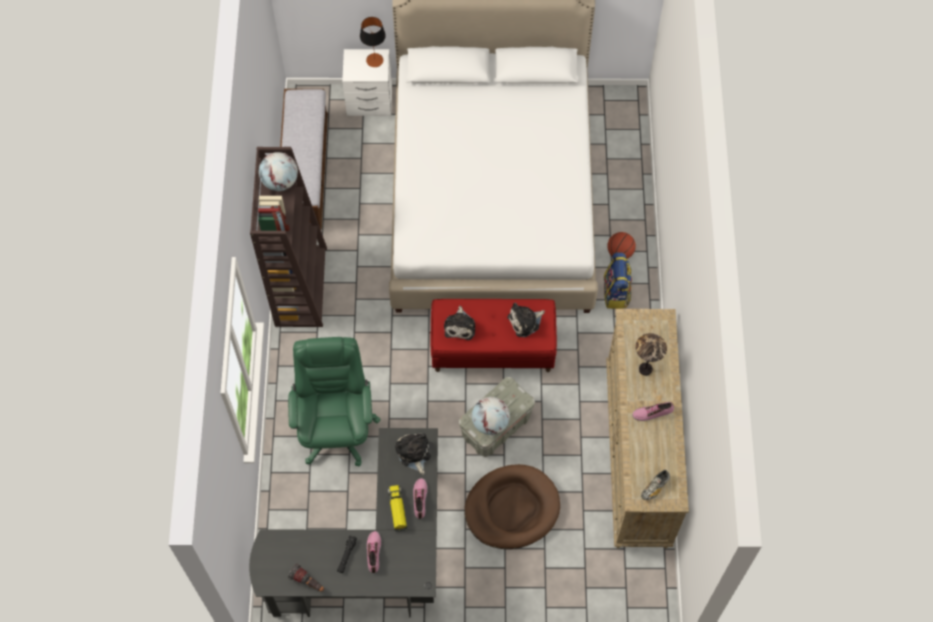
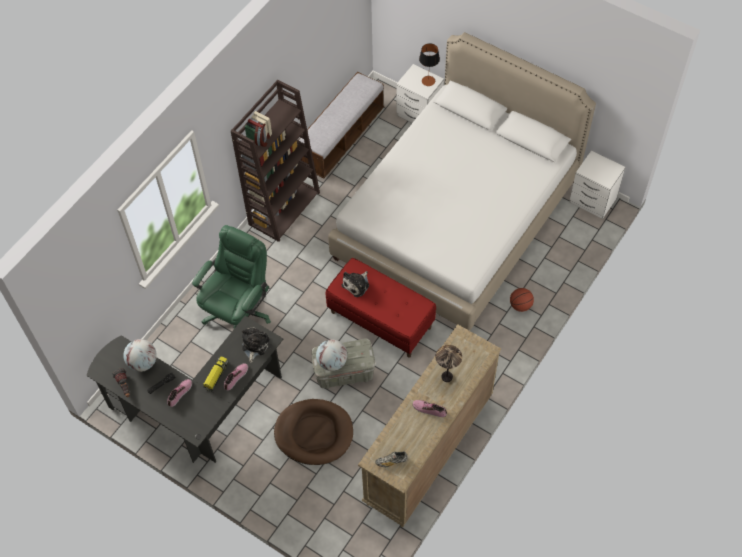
camera: 35 degrees right, 5 degrees down
globe [259,152,298,191] -> globe moved to [123,339,157,372]
plush toy [507,303,545,337] -> none
backpack [604,252,632,309] -> none
none -> white nightstand [570,150,626,219]

